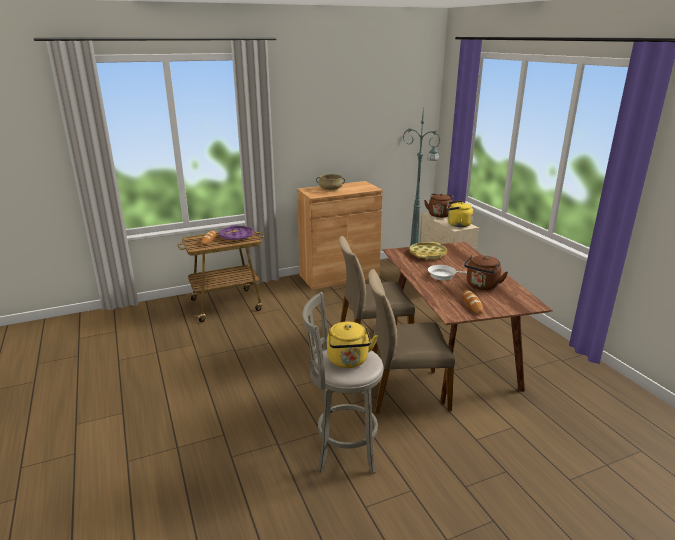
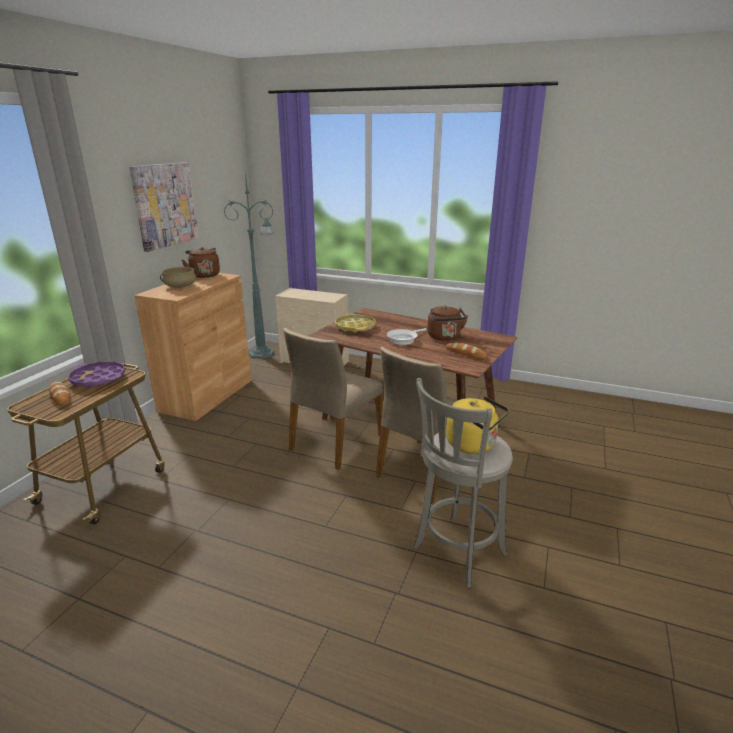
camera: 45 degrees left, 0 degrees up
brown kettle [424,193,454,218] -> brown kettle moved to [182,247,220,278]
yellow kettle [447,200,473,227] -> none
none -> picture [129,162,199,252]

